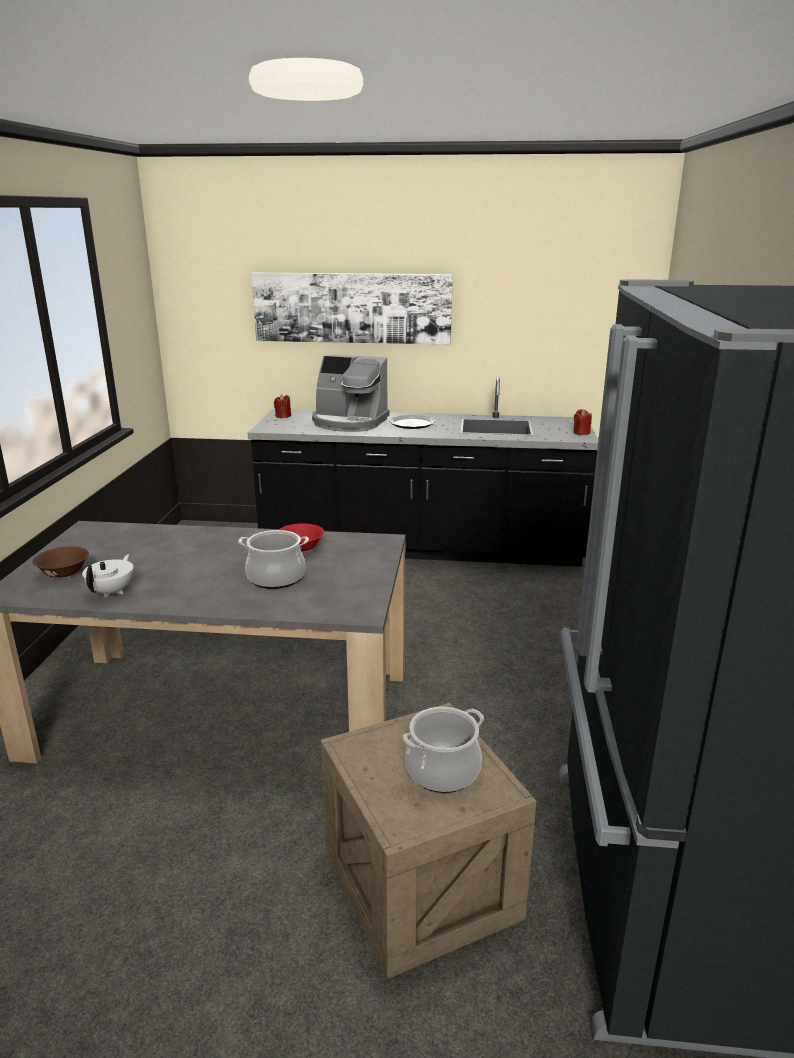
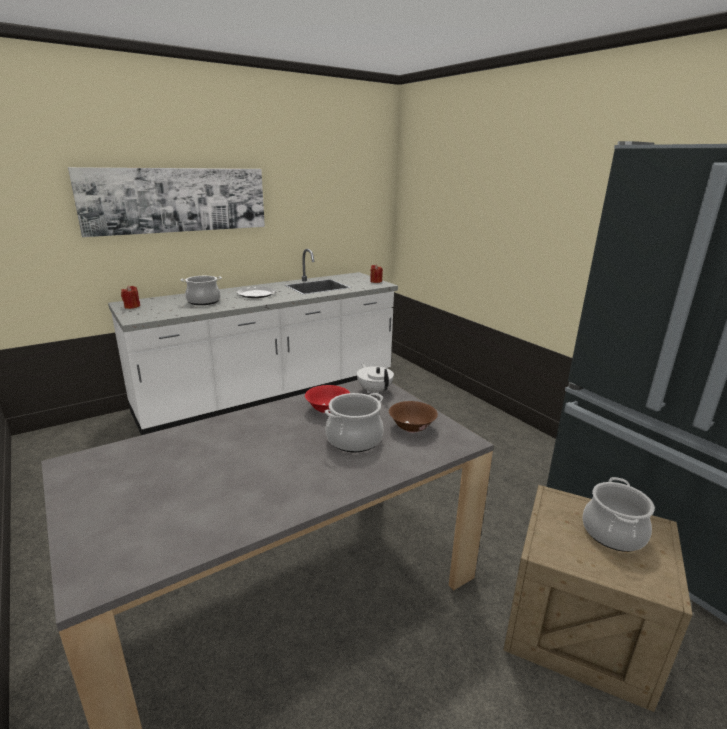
camera: 40 degrees left, 0 degrees up
brown bowl [32,546,89,579] -> brown bowl moved to [389,401,438,433]
white teapot [82,554,134,598] -> white teapot moved to [357,363,394,394]
black counter [248,377,598,567] -> white counter [108,249,398,435]
coffee machine [312,354,389,432] -> cooking pot [181,276,222,305]

